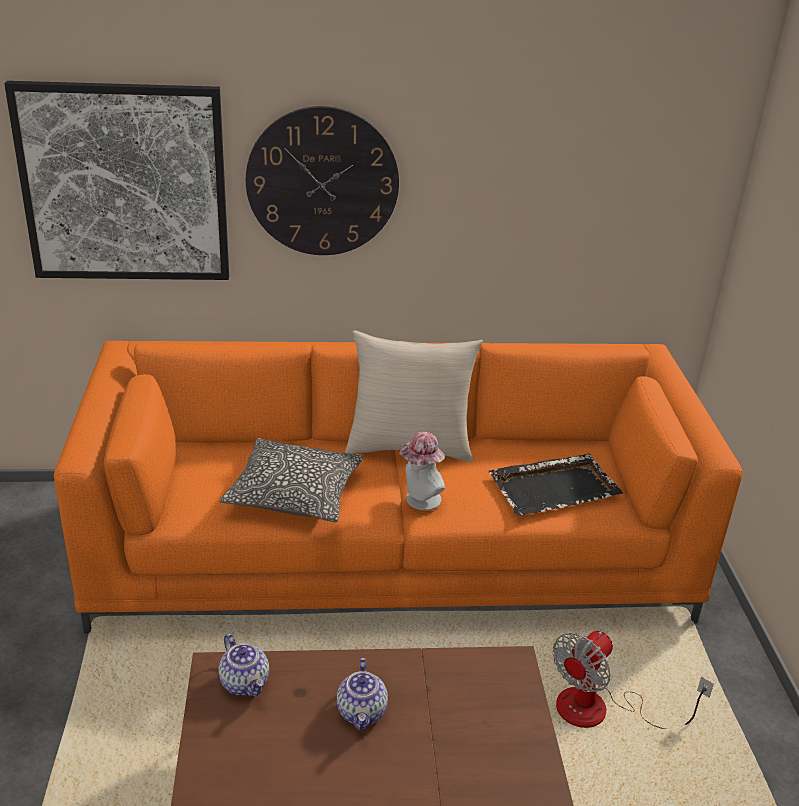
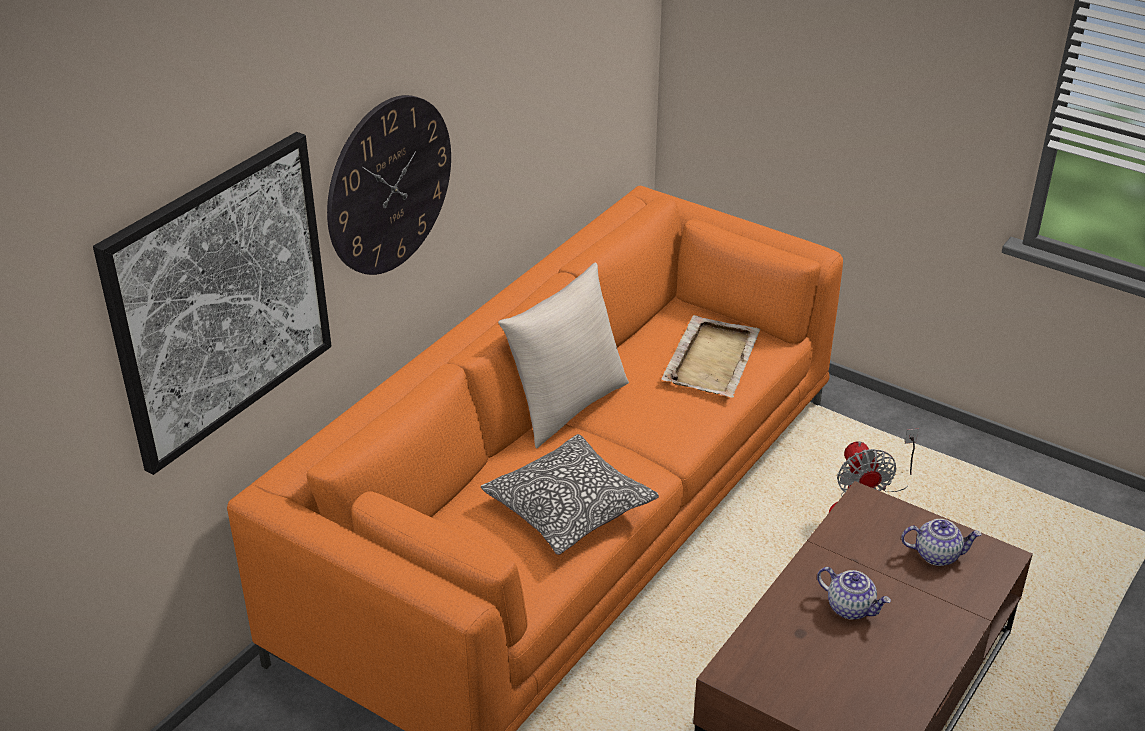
camera: 50 degrees left, 5 degrees up
teapot [219,634,269,697] -> teapot moved to [901,519,982,566]
hat [399,432,445,510] -> none
black tray [488,454,623,516] -> beige tray [662,315,760,398]

